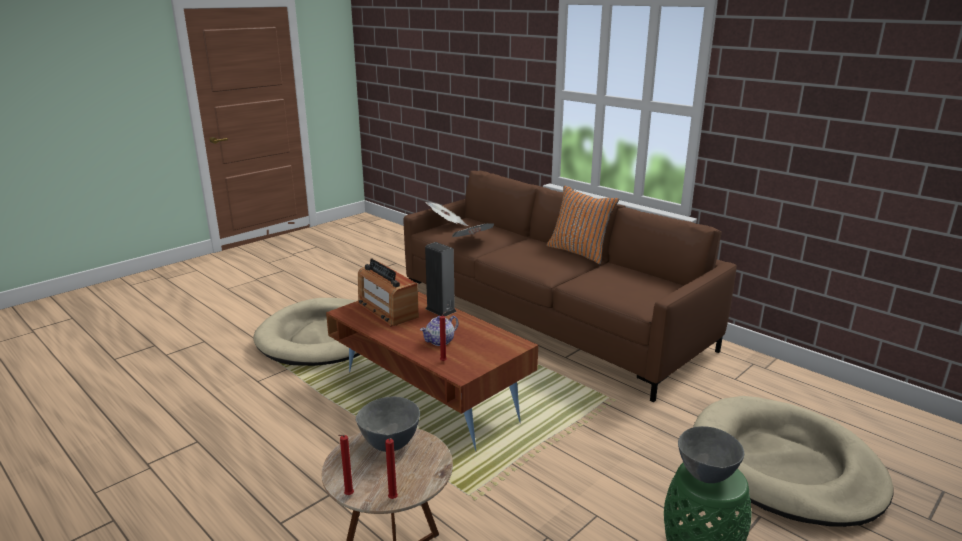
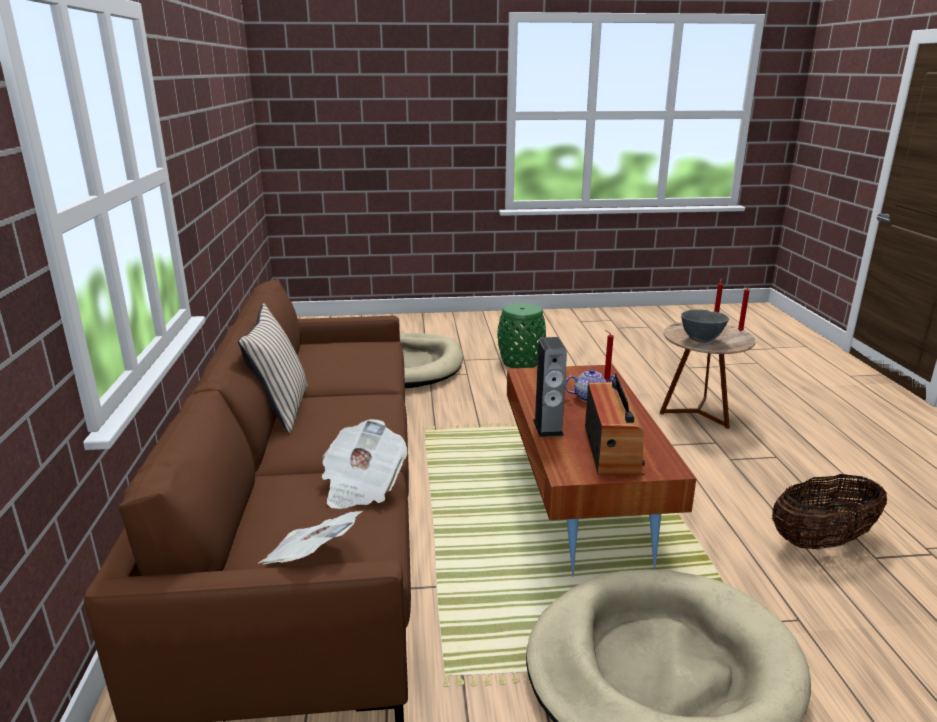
camera: 140 degrees left, 0 degrees up
orange pillow [547,185,619,264] -> beige pillow [238,303,308,433]
grey bowl [678,426,744,483] -> none
none -> basket [772,474,887,549]

